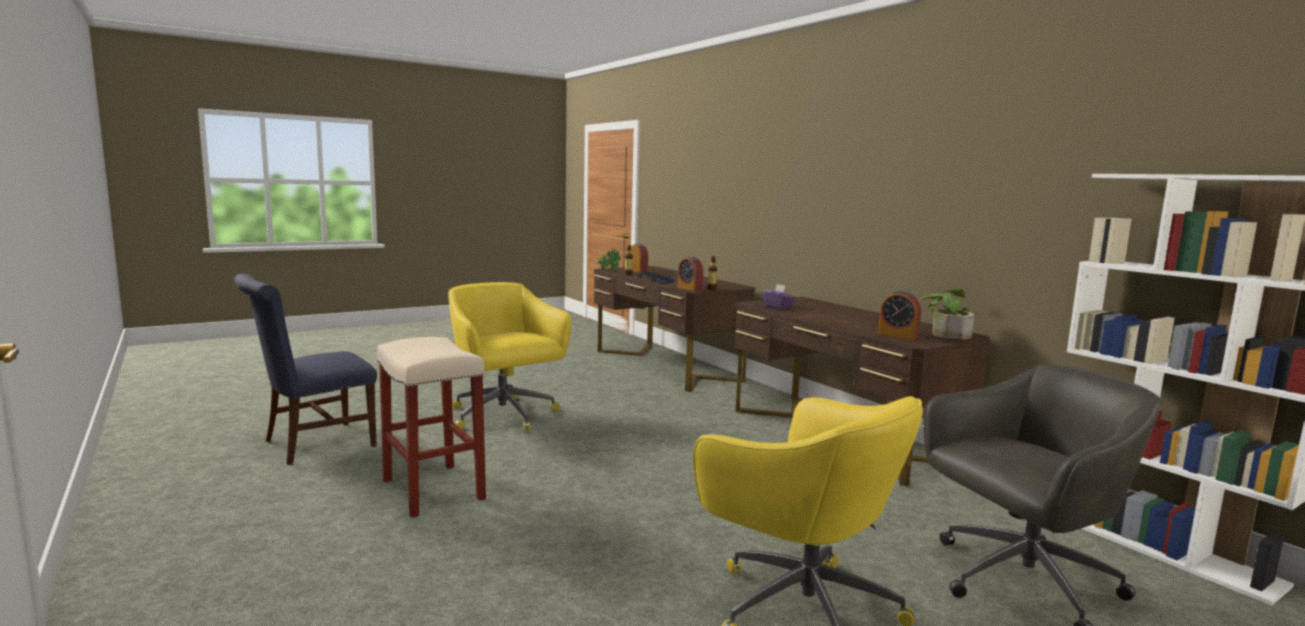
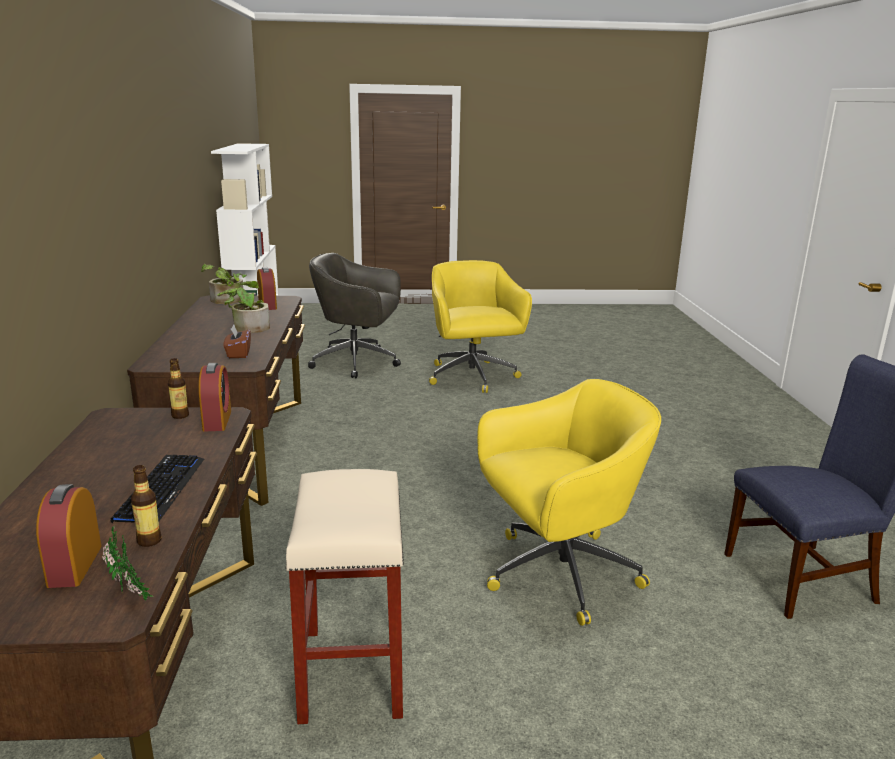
camera: 150 degrees left, 10 degrees up
beige stool [377,337,486,517] -> beige stool moved to [285,469,404,724]
yellow office chair [448,282,571,431] -> yellow office chair turned 105 degrees counterclockwise [477,379,661,626]
purple tissue box [762,284,795,309] -> brown tissue box [223,325,251,358]
none -> potted plant [217,281,270,333]

